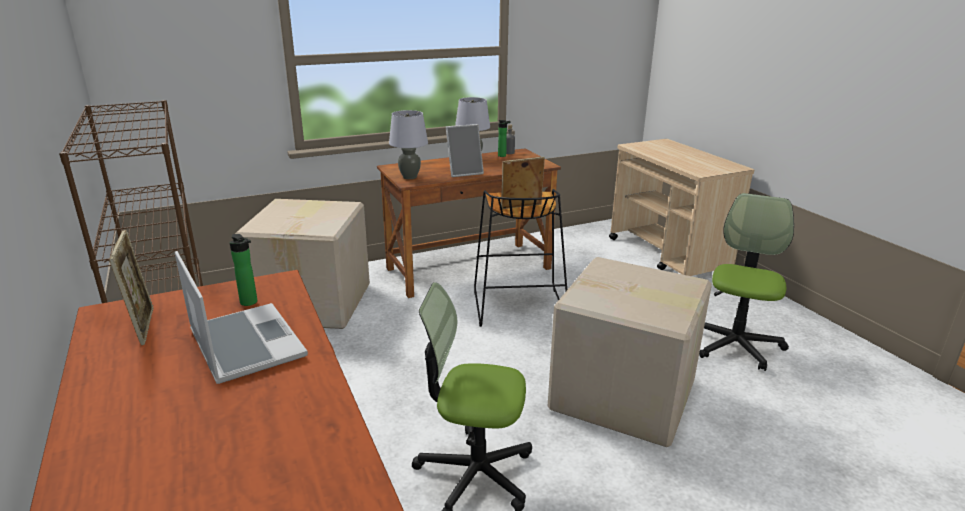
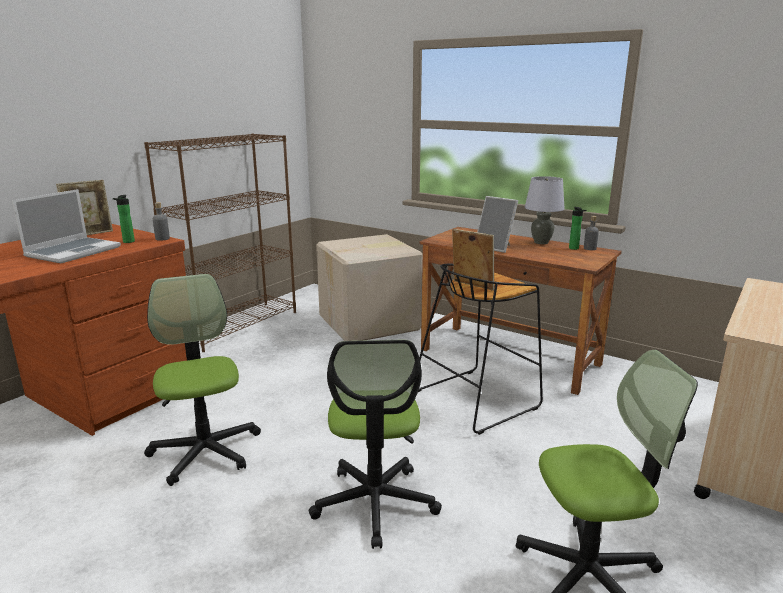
camera: 60 degrees right, 5 degrees down
grey table lamp [389,110,428,179] -> none
cardboard box [548,257,712,447] -> office chair [309,340,442,549]
none -> grey bottle [153,202,170,241]

